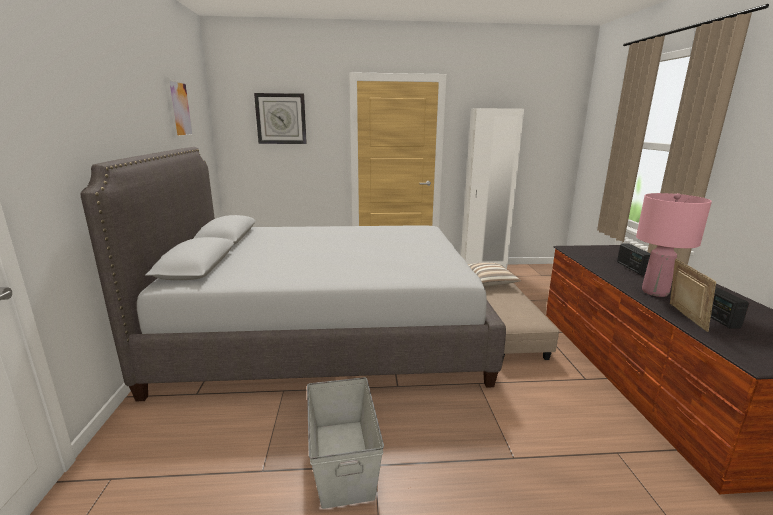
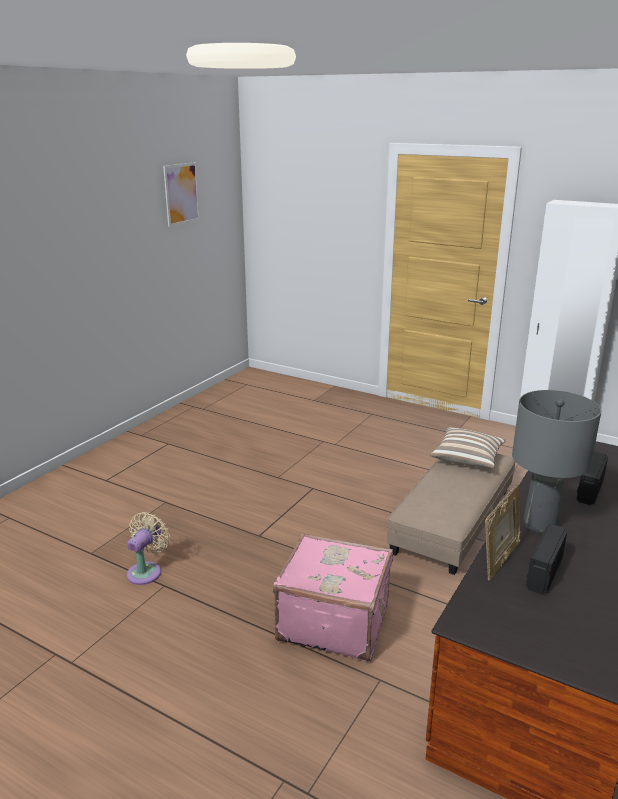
camera: 35 degrees right, 5 degrees up
grey bed [80,147,506,402] -> none
wall clock [254,93,307,144] -> none
grey storage box [307,377,384,509] -> beige fan [127,512,170,585]
pink table lamp [636,193,712,297] -> grey table lamp [512,390,601,534]
none -> pink suitcase [273,533,393,661]

